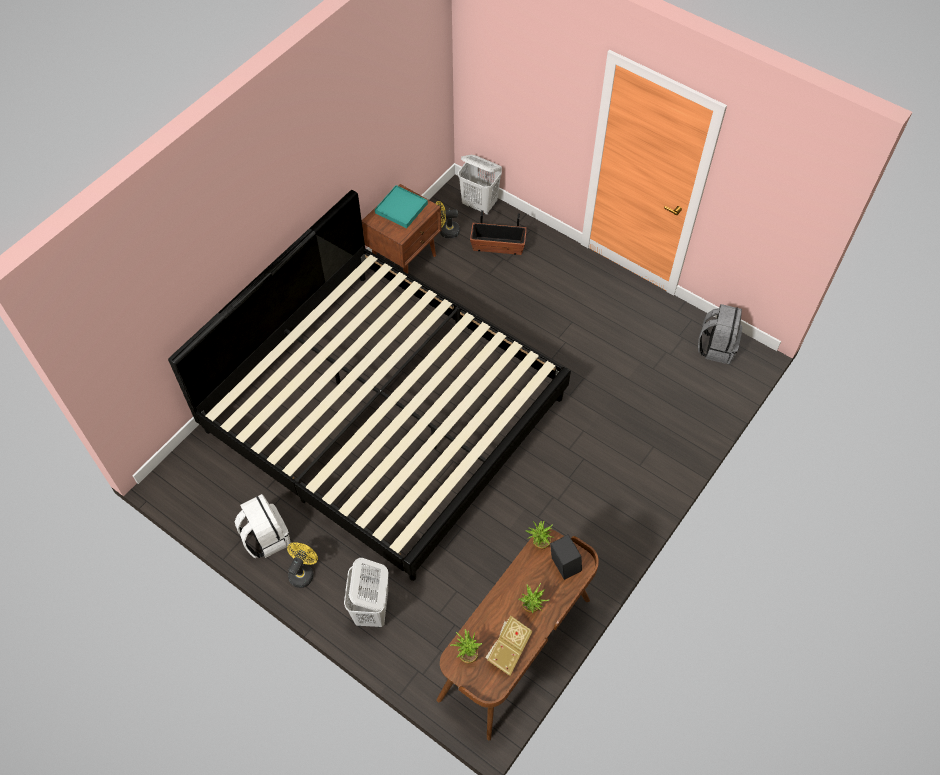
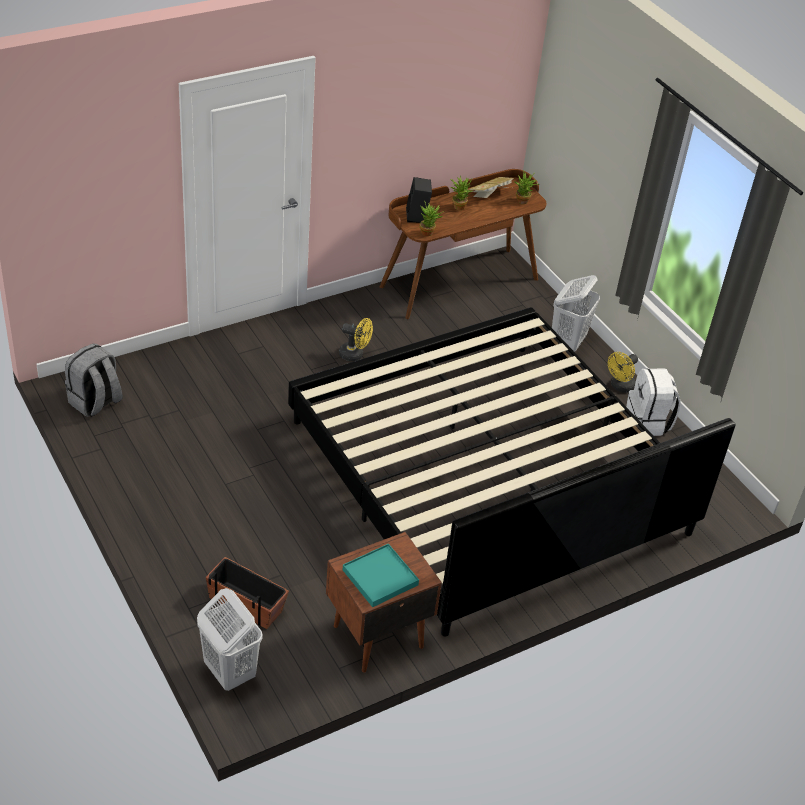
camera: 160 degrees left, 15 degrees down
yellow fan [435,201,460,239] -> yellow fan moved to [339,318,373,361]

